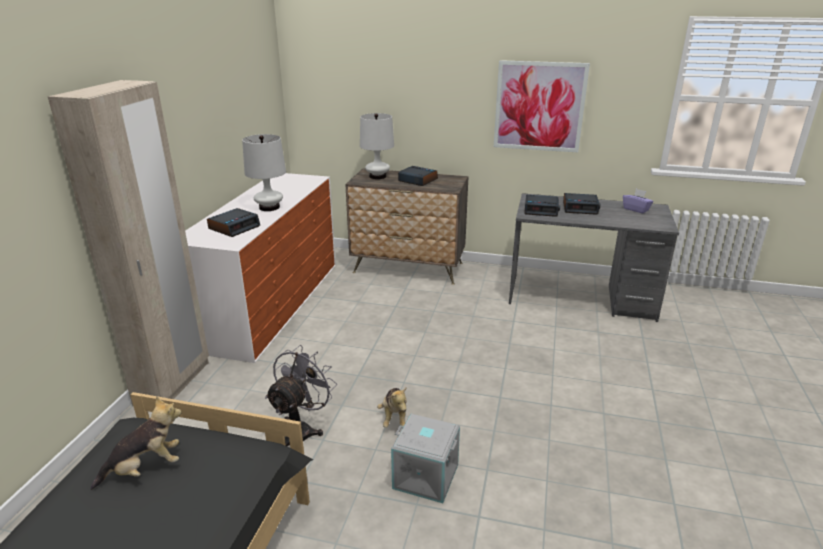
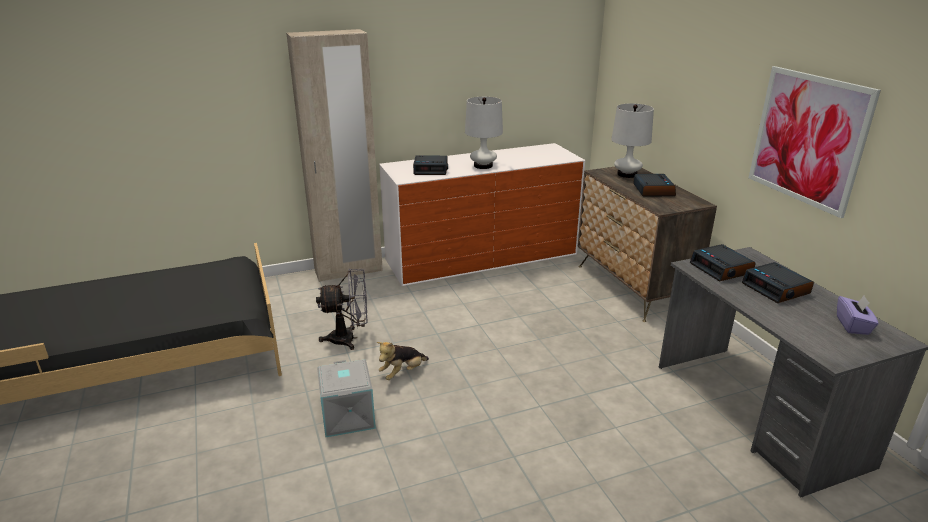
camera: 55 degrees right, 0 degrees up
plush toy [90,396,181,490] -> none

